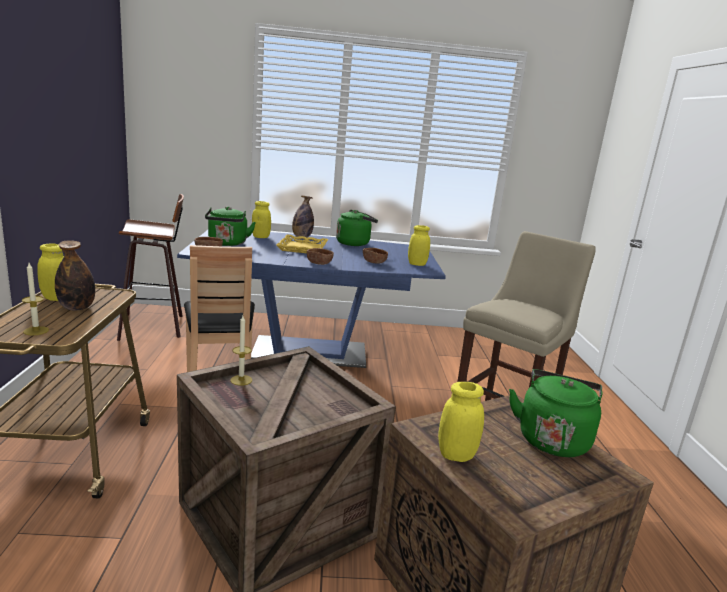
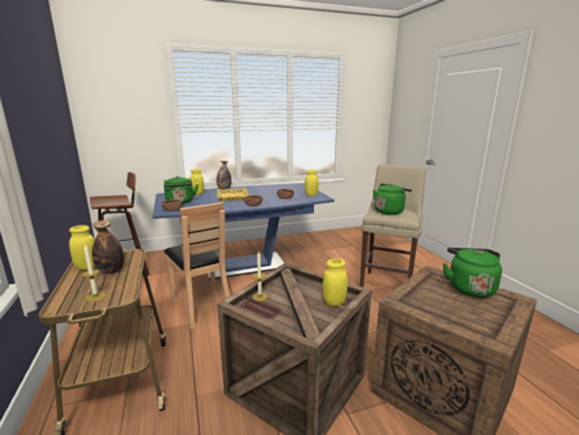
camera: 15 degrees left, 0 degrees up
green kettle [336,210,378,246] -> green kettle moved to [373,183,412,215]
yellow jar [438,382,484,462] -> yellow jar moved to [322,258,348,306]

